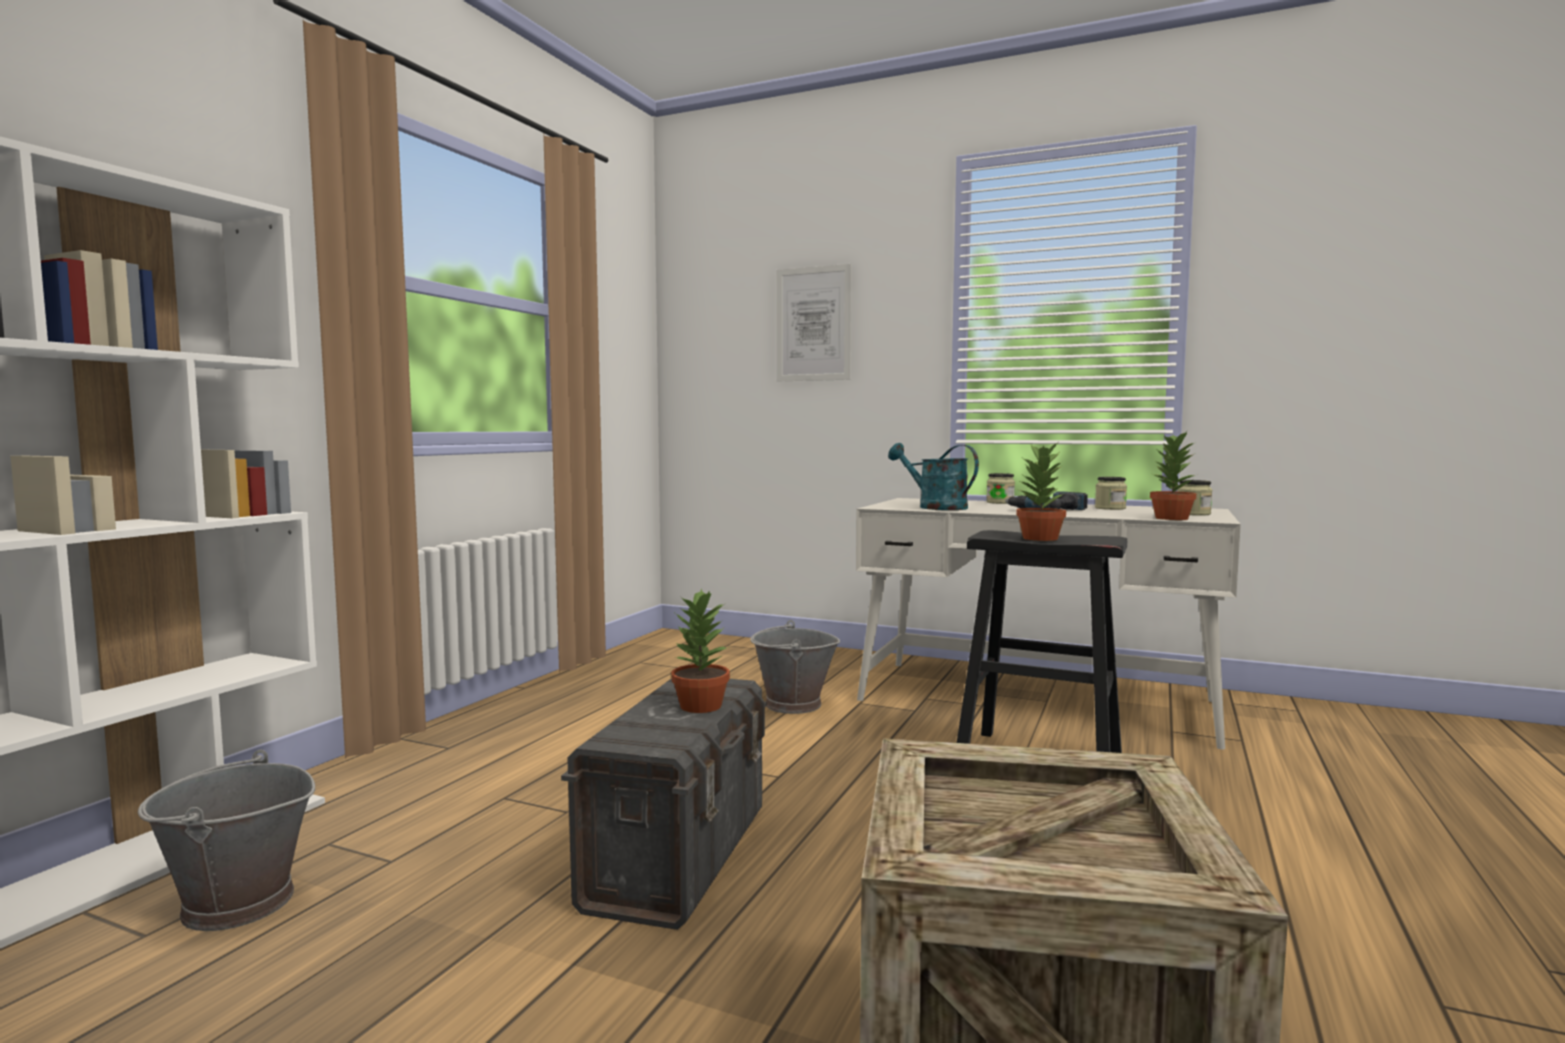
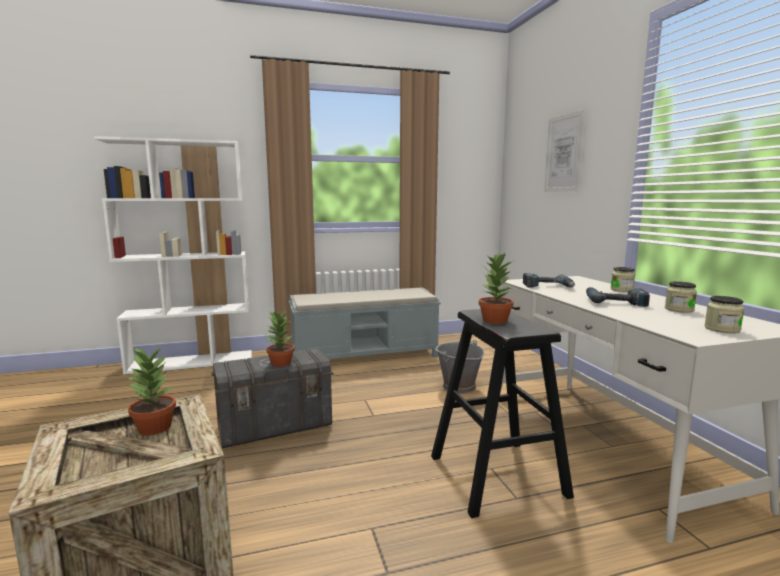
camera: 50 degrees right, 5 degrees up
grey bucket [138,750,315,931] -> none
turquoise watering can [888,443,979,510] -> power drill [523,273,575,288]
potted plant [1150,431,1196,520] -> potted plant moved to [126,347,176,435]
none -> grey bench [289,287,441,359]

